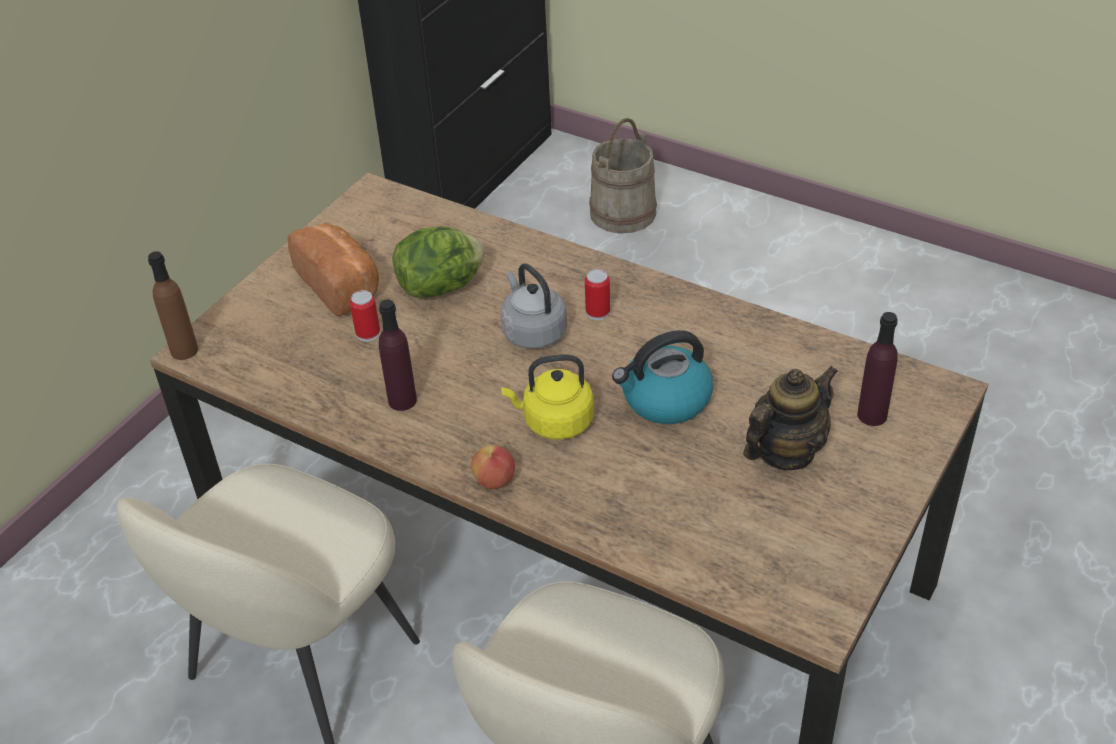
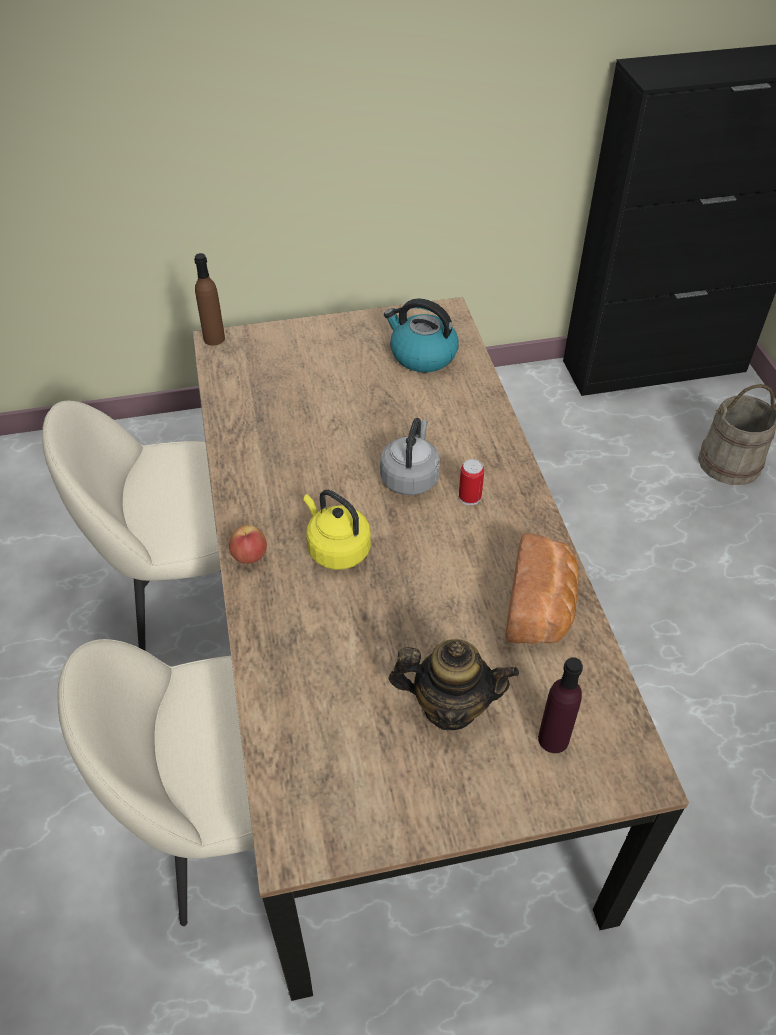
camera: 45 degrees right, 5 degrees up
bread [287,223,379,316] -> bread moved to [505,533,579,644]
can [350,290,380,342] -> none
purple bottle [379,299,417,411] -> none
lettuce [392,226,484,298] -> none
kettle [612,330,713,424] -> kettle moved to [384,298,459,372]

